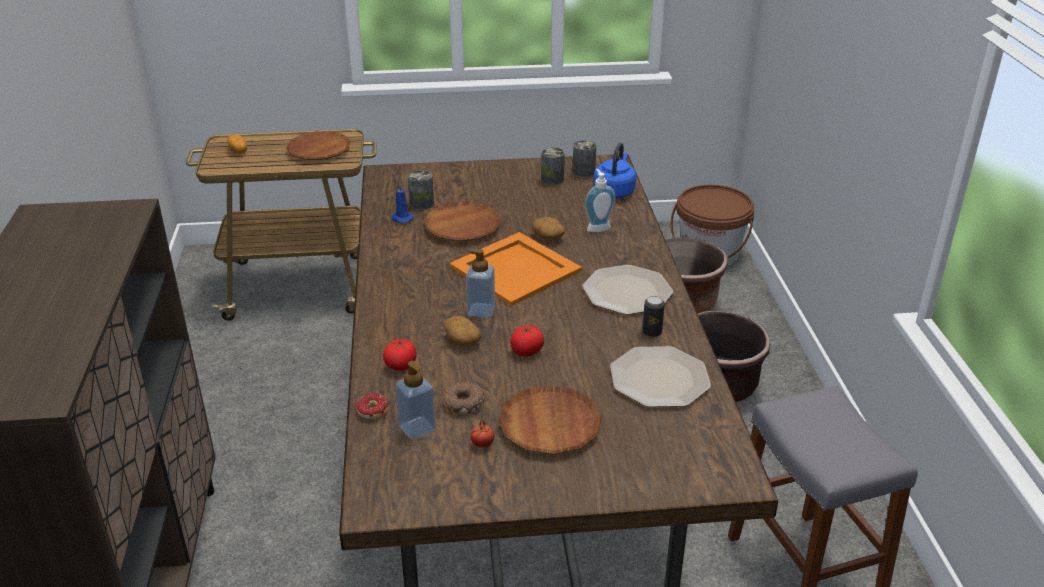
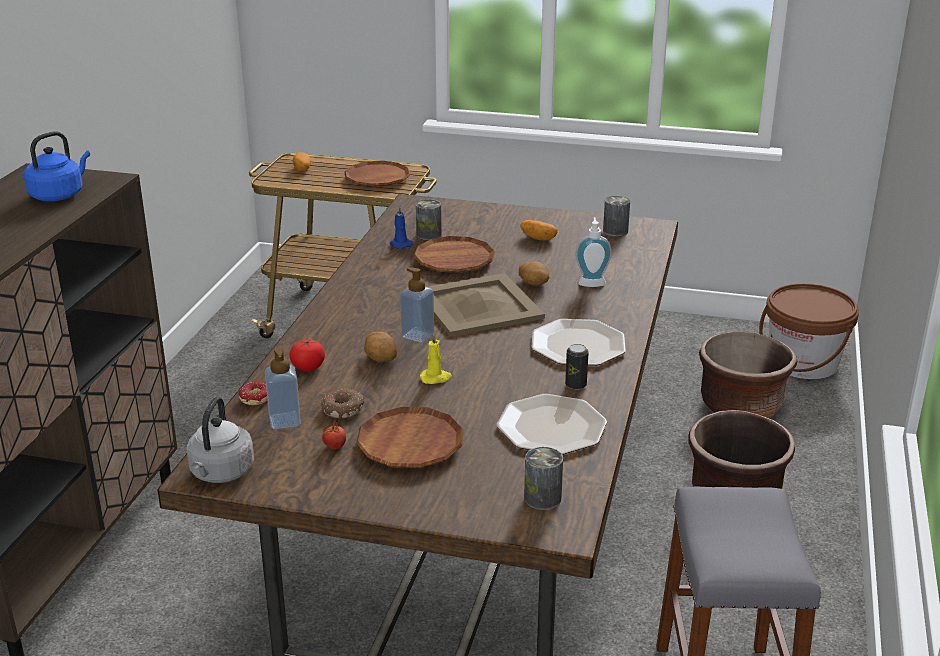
camera: 20 degrees right, 5 degrees down
orange tray [449,232,582,306] -> beige tray [428,273,545,337]
tomato [510,326,544,356] -> yellow candle [420,333,452,384]
can [541,147,565,186] -> can moved to [524,447,563,510]
blue kettle [593,142,636,198] -> blue kettle moved to [24,131,90,201]
none -> grey kettle [187,396,254,483]
none -> potato [520,220,558,241]

